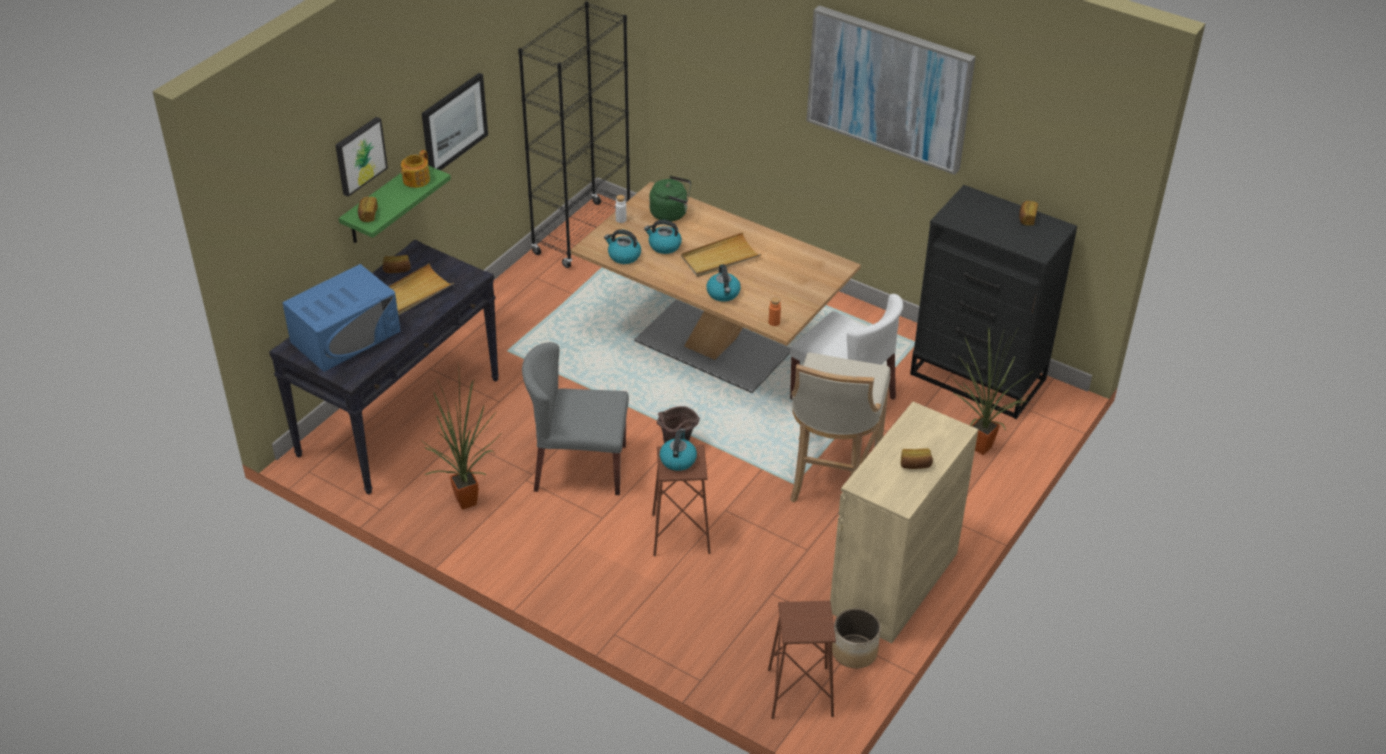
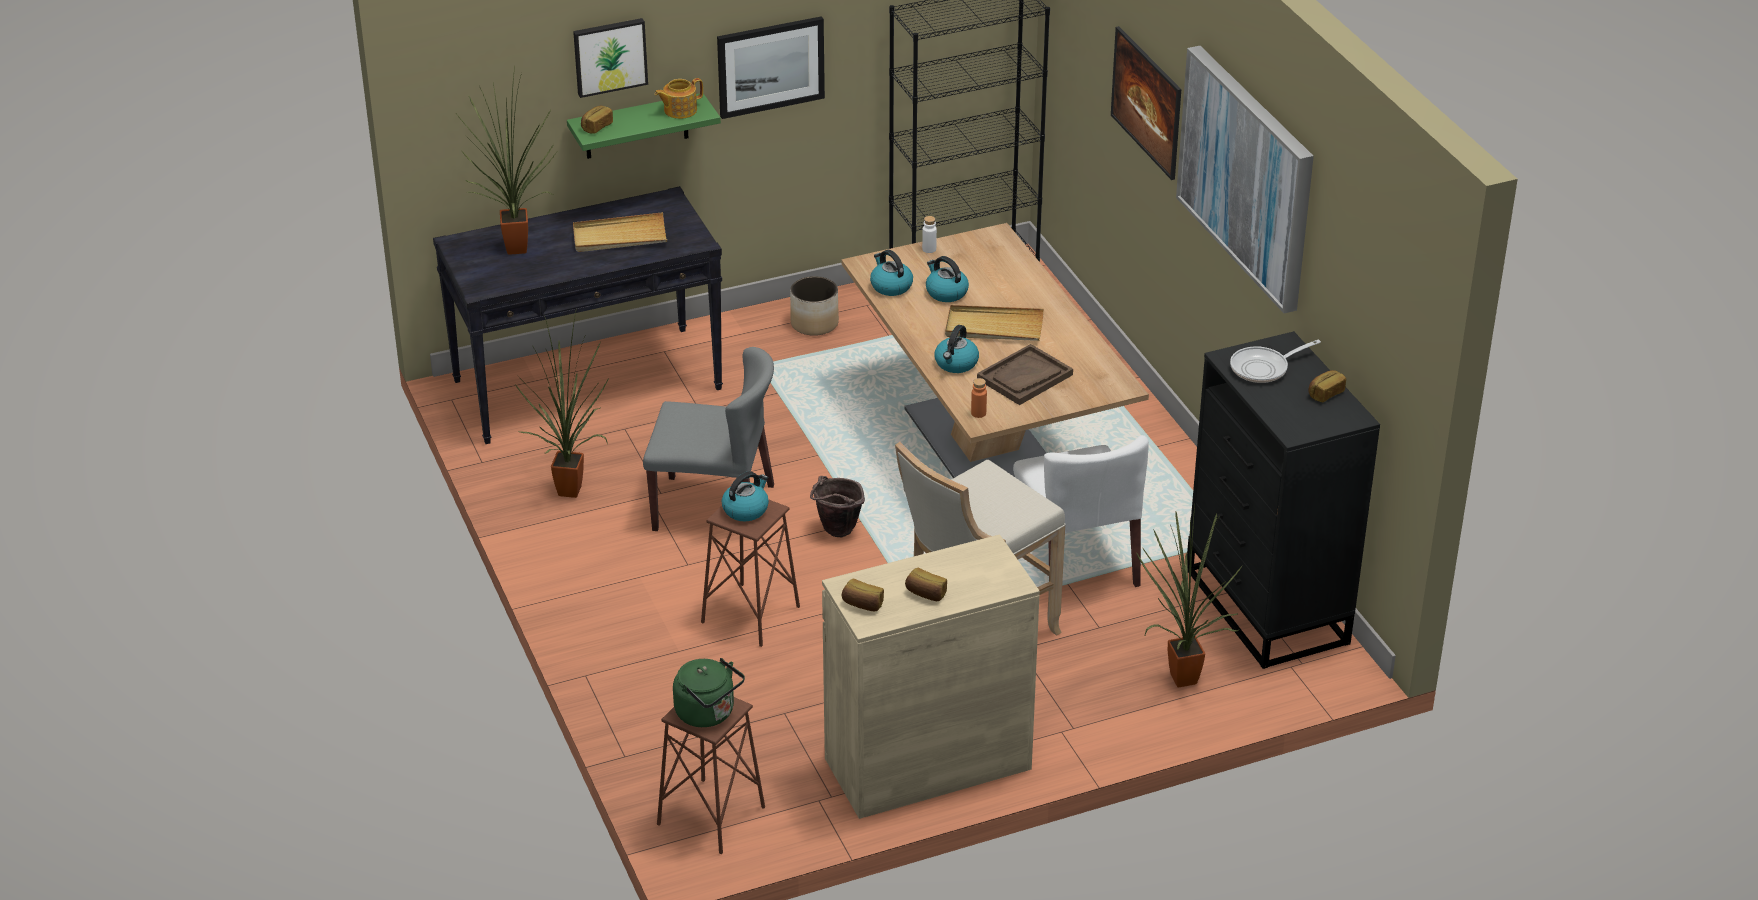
camera: 35 degrees right, 5 degrees down
blue microwave [282,264,401,372] -> potted plant [457,67,557,255]
bread [383,255,411,273] -> bread moved to [841,579,884,612]
grey chair [522,342,629,495] -> grey chair turned 150 degrees clockwise [643,347,774,541]
green kettle [649,176,691,222] -> green kettle moved to [673,658,745,727]
planter [832,608,881,669] -> planter moved to [790,276,839,336]
none -> brown tray [977,344,1073,405]
none -> picture [1111,26,1181,180]
none -> frying pan [1230,340,1321,383]

